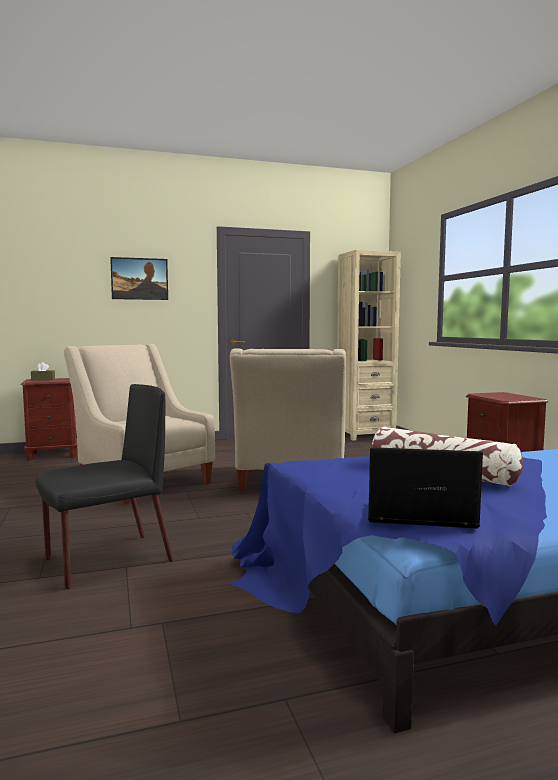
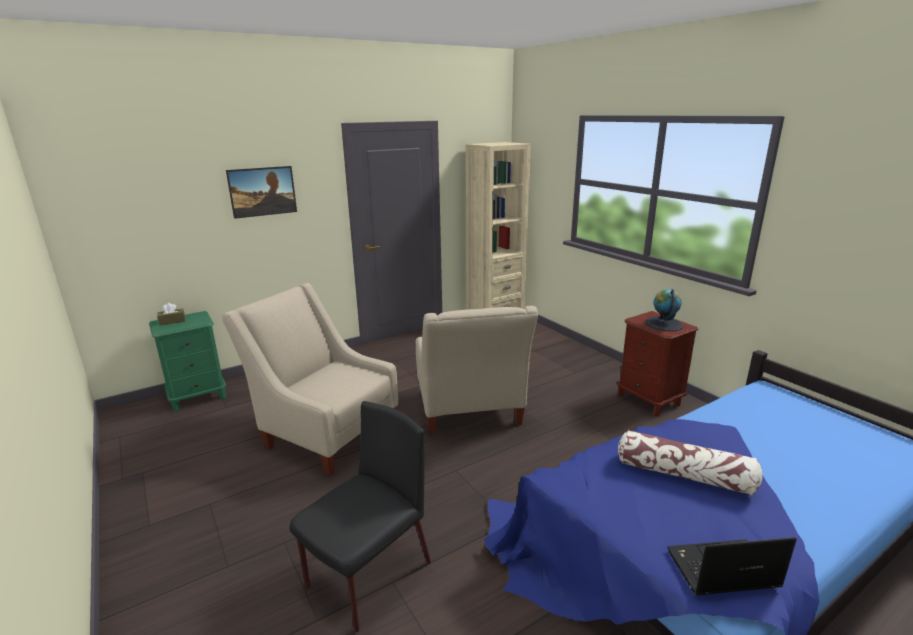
camera: 15 degrees left, 15 degrees up
brown nightstand [20,378,78,461] -> green nightstand [149,311,227,411]
none -> globe [645,289,683,331]

